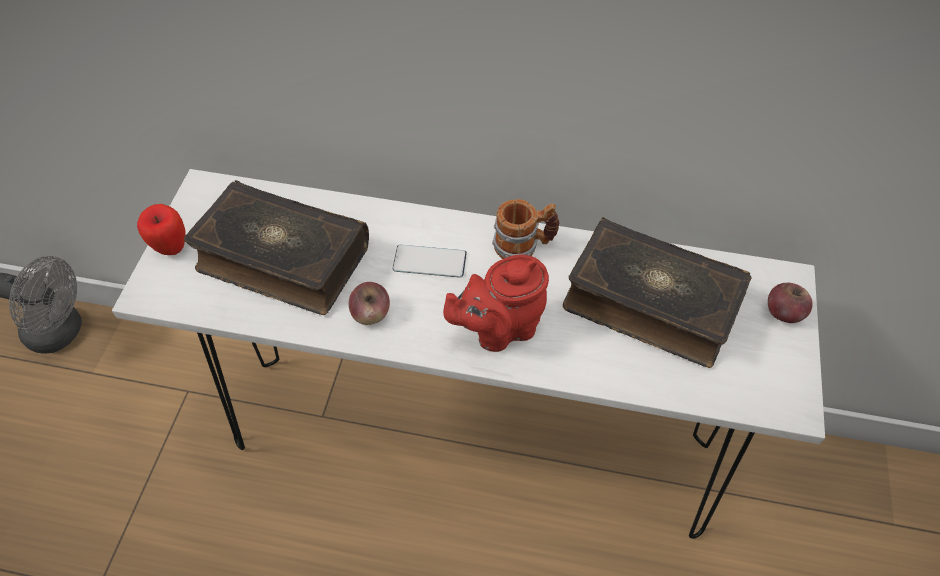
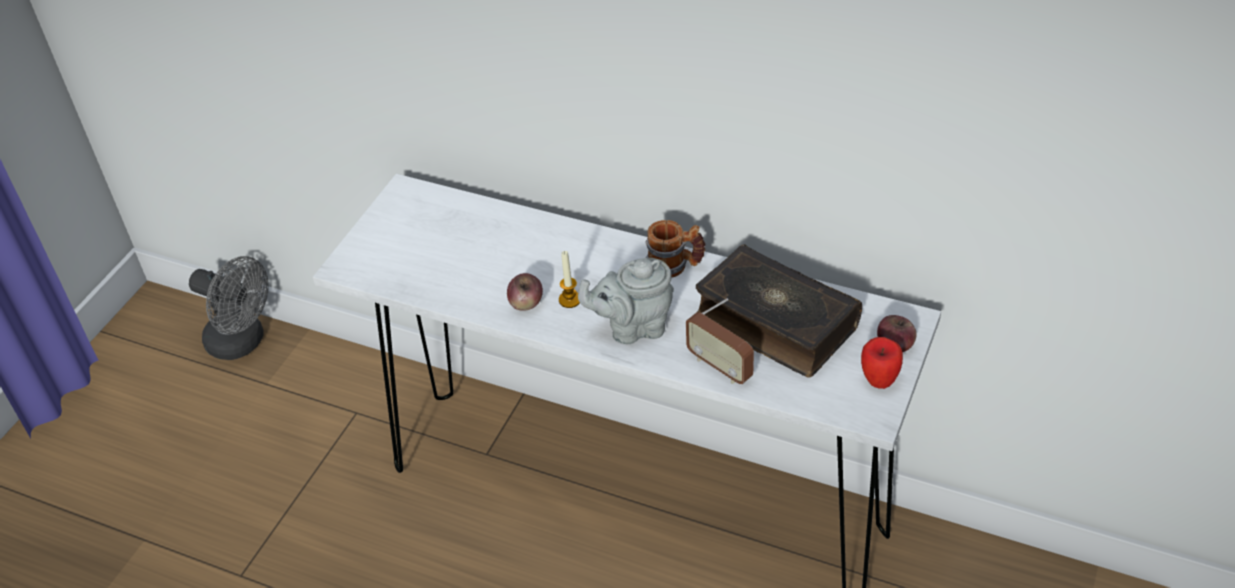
camera: 15 degrees right, 10 degrees down
apple [137,204,186,255] -> apple moved to [861,337,903,389]
book [184,180,369,315] -> none
phone [392,245,467,278] -> none
red teapot [443,254,549,352] -> grey teapot [578,258,674,344]
none -> candle [559,251,580,308]
none -> radio [686,298,754,384]

